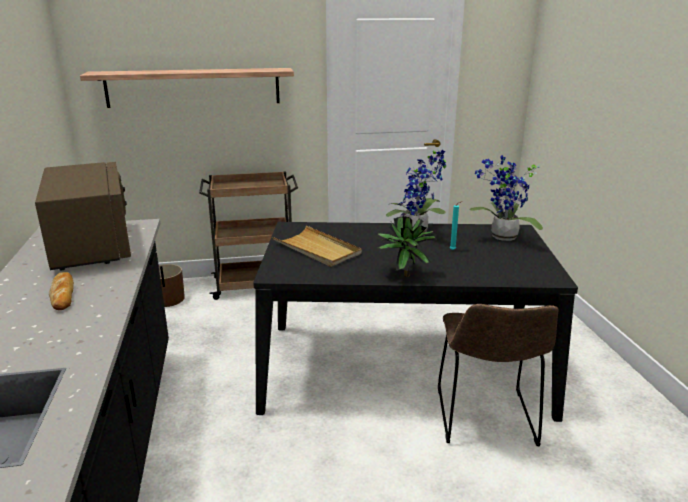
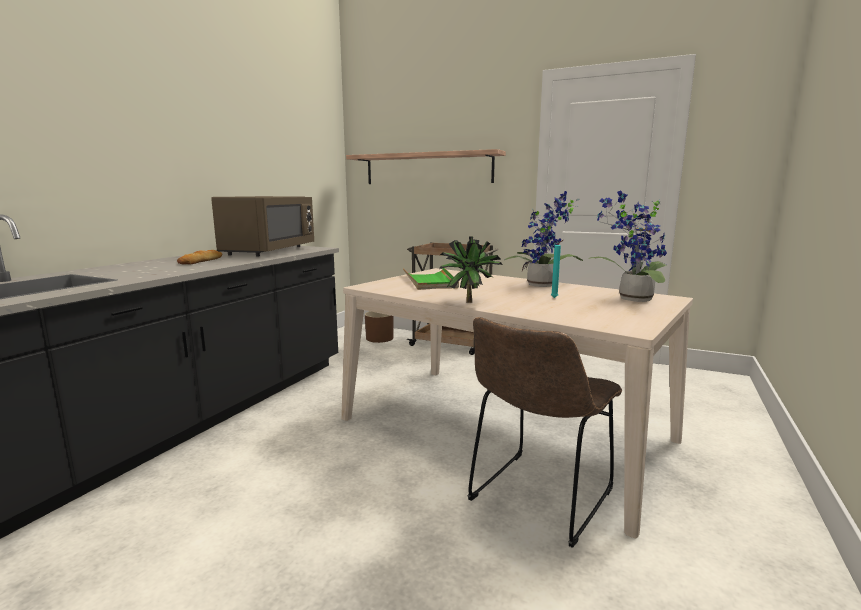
camera: 35 degrees right, 10 degrees down
black dining table [253,222,578,422] -> beige dining table [341,268,693,538]
beige tray [273,226,362,267] -> green tray [403,268,459,290]

